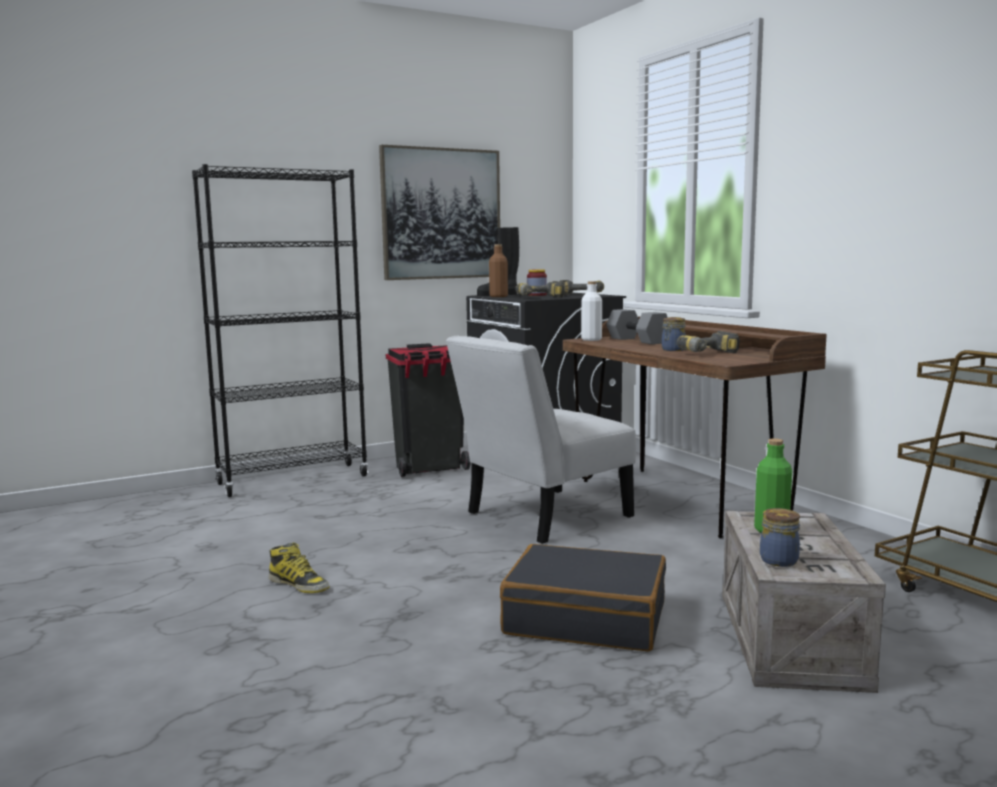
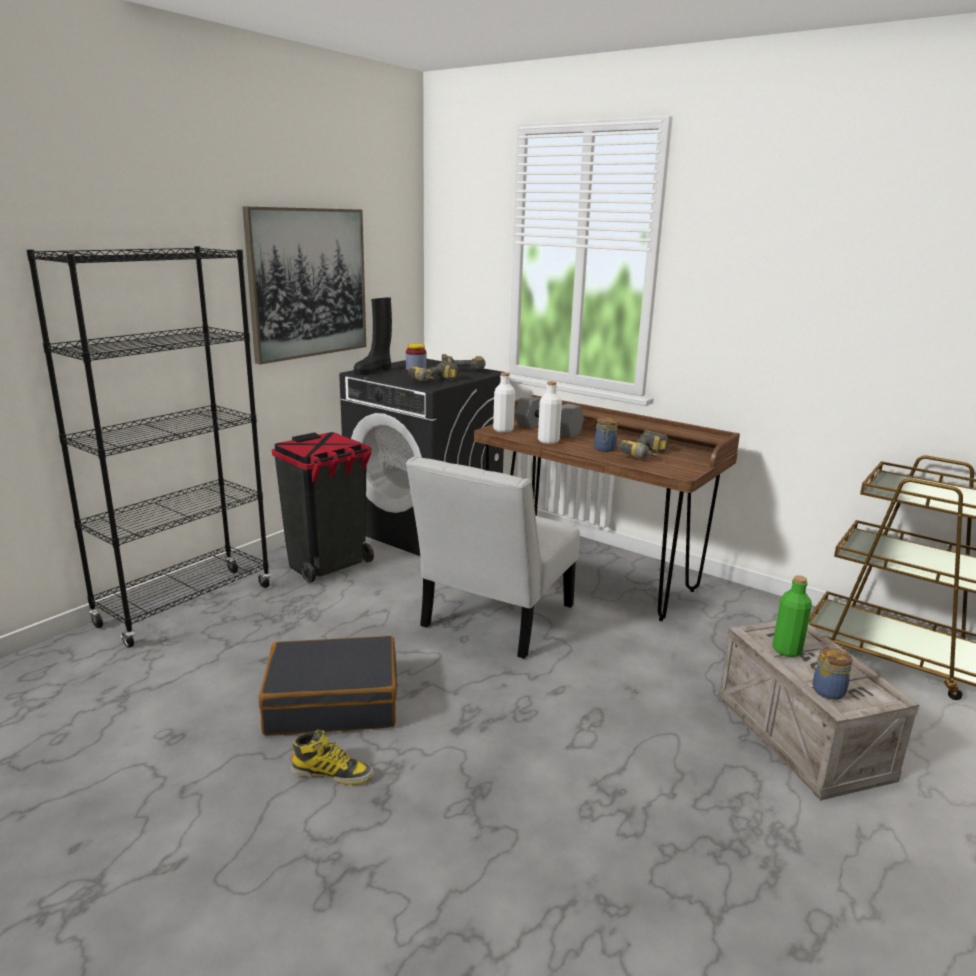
camera: 25 degrees left, 10 degrees up
brown bottle [489,244,508,297] -> none
black suitcase [500,544,666,651] -> black suitcase moved to [259,636,397,736]
none -> white bottle [538,381,562,444]

